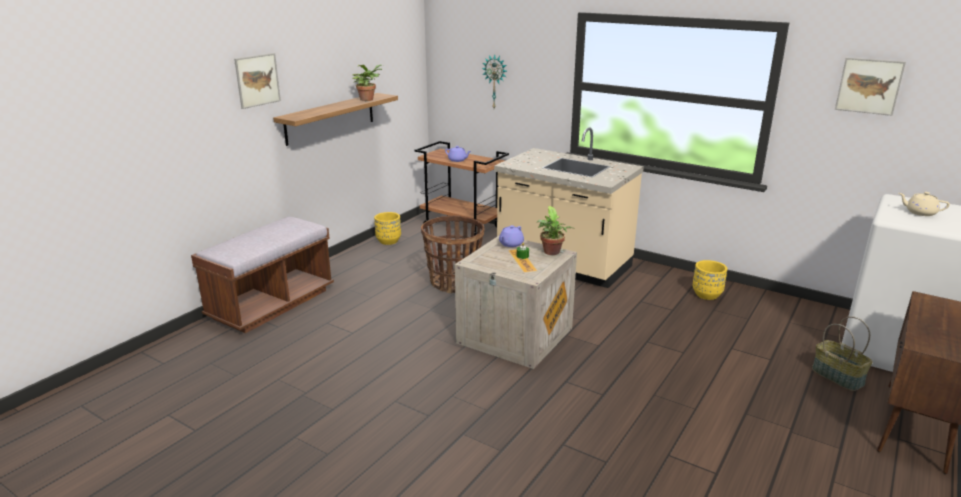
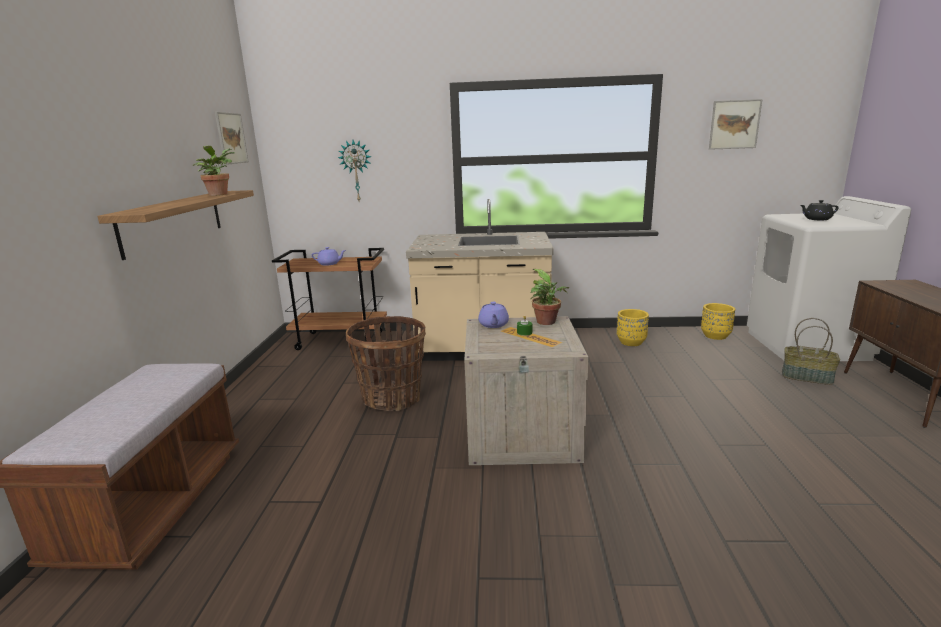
camera: 30 degrees left, 5 degrees down
picture [234,53,281,109] -> picture moved to [215,112,249,165]
yellow planter [374,212,401,245] -> yellow planter moved to [701,303,735,340]
beige teapot [899,192,950,216] -> black teapot [800,200,838,220]

